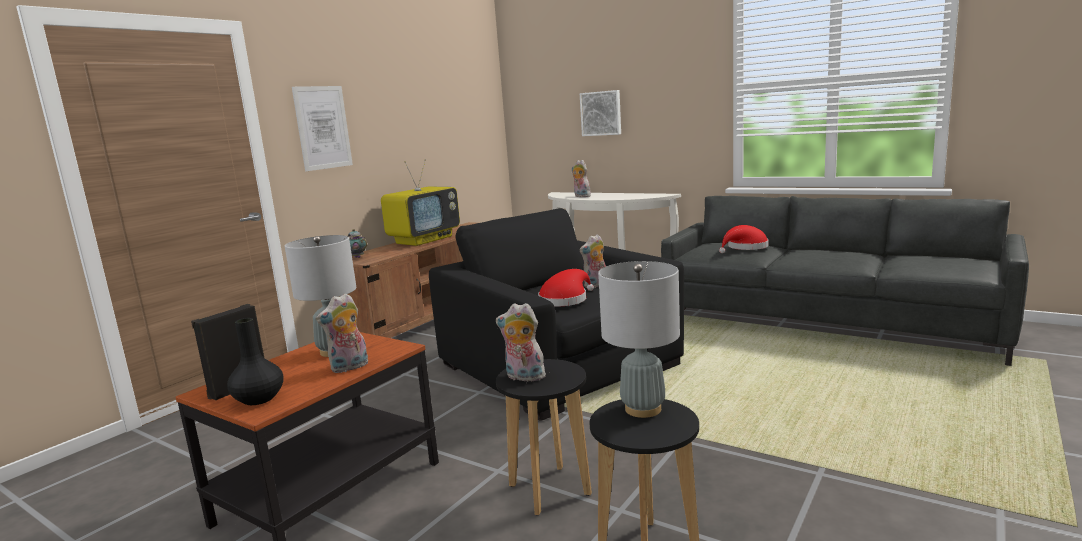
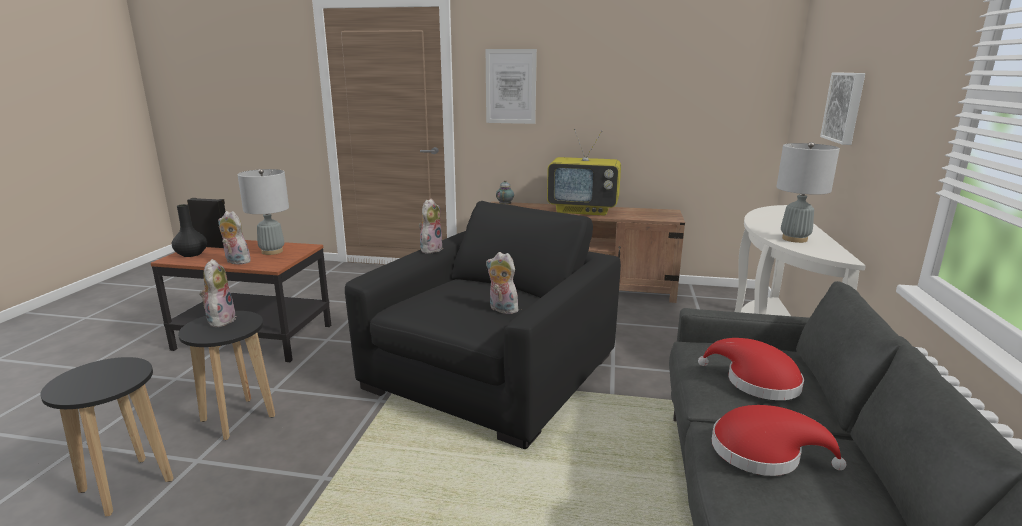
camera: 65 degrees right, 5 degrees up
red hat [538,269,594,306] -> red hat moved to [712,405,846,476]
plush toy [572,160,591,197] -> plush toy moved to [419,199,443,254]
grey table lamp [598,261,680,418] -> grey table lamp moved to [776,142,840,243]

